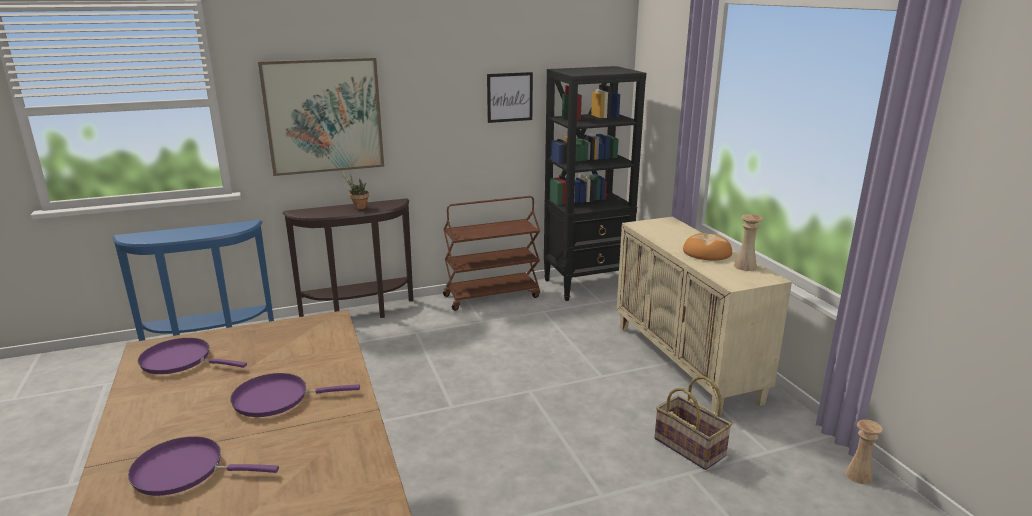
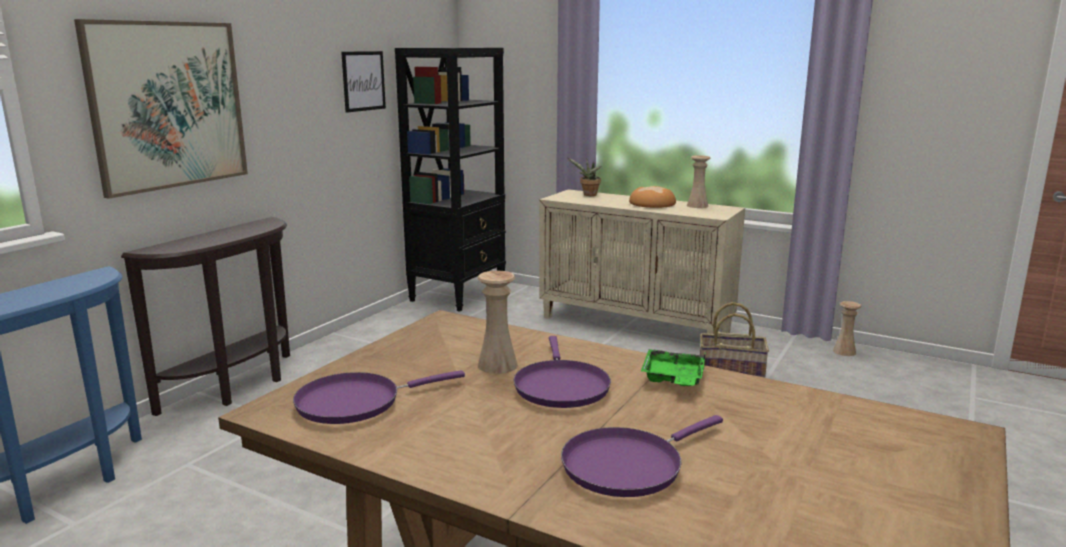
camera: 40 degrees left, 5 degrees down
purple frying pan [230,373,360,417] -> purple frying pan turned 45 degrees counterclockwise [513,336,611,408]
potted plant [341,171,369,209] -> potted plant moved to [568,158,601,196]
brown cart [443,196,540,311] -> none
none -> beige vase [478,271,518,374]
none -> green tray [641,349,706,386]

